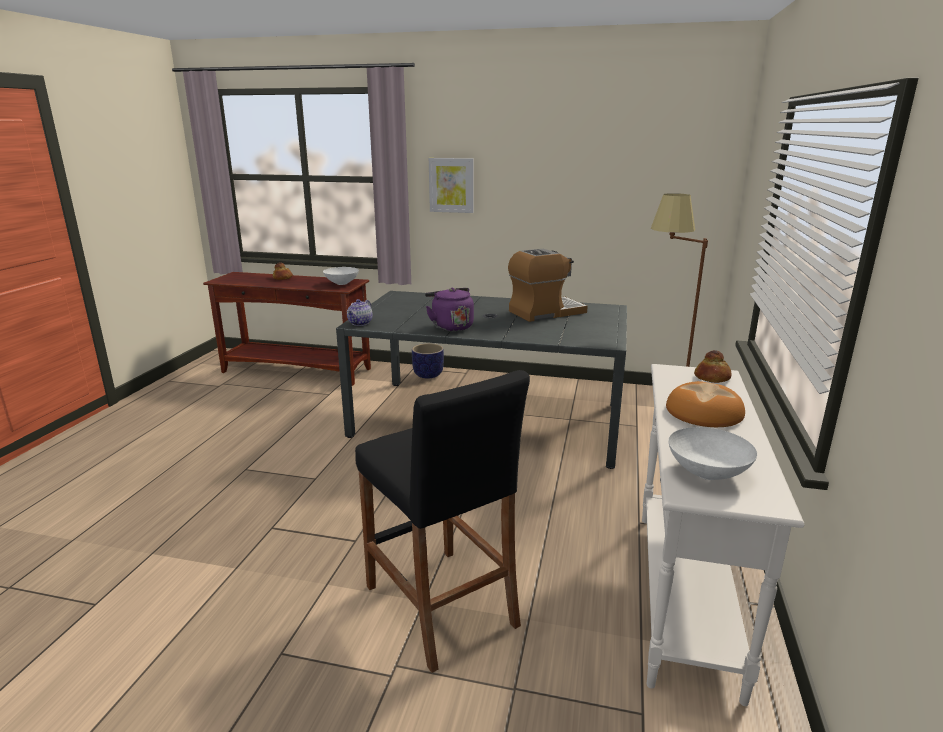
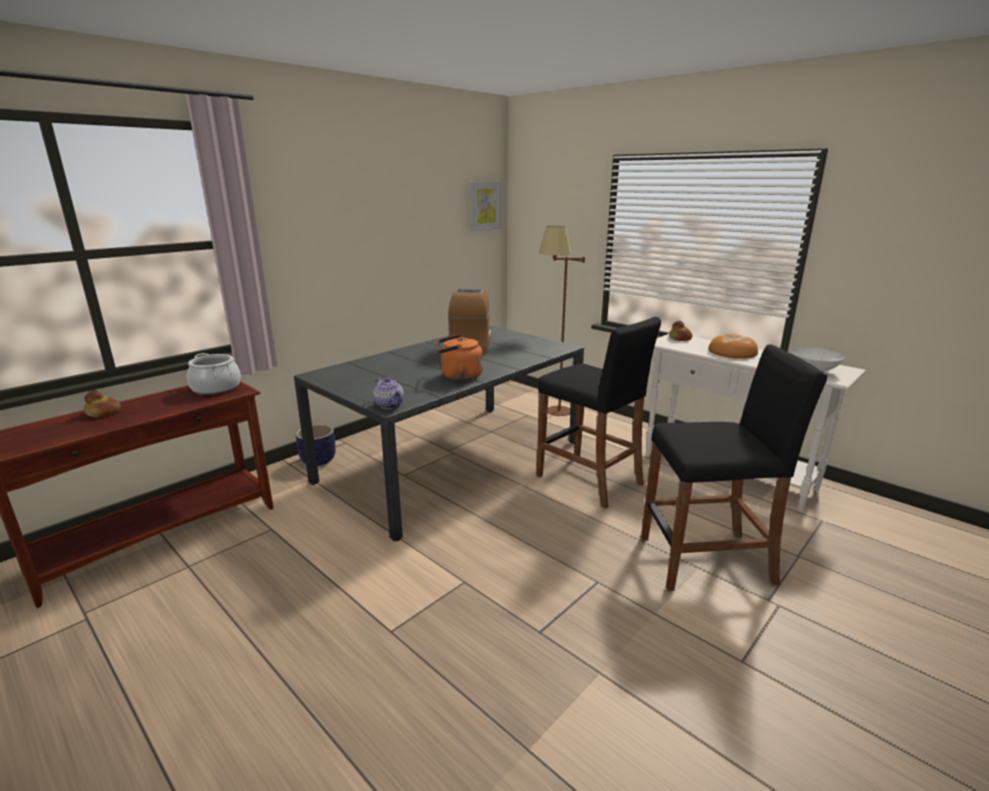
camera: 60 degrees left, 0 degrees up
white bowl [323,267,359,285] -> cooking pot [187,353,241,395]
purple kettle [425,288,474,331] -> orange kettle [437,334,483,381]
picture [429,158,474,213] -> picture moved to [470,182,501,231]
none -> black stool [536,317,661,509]

